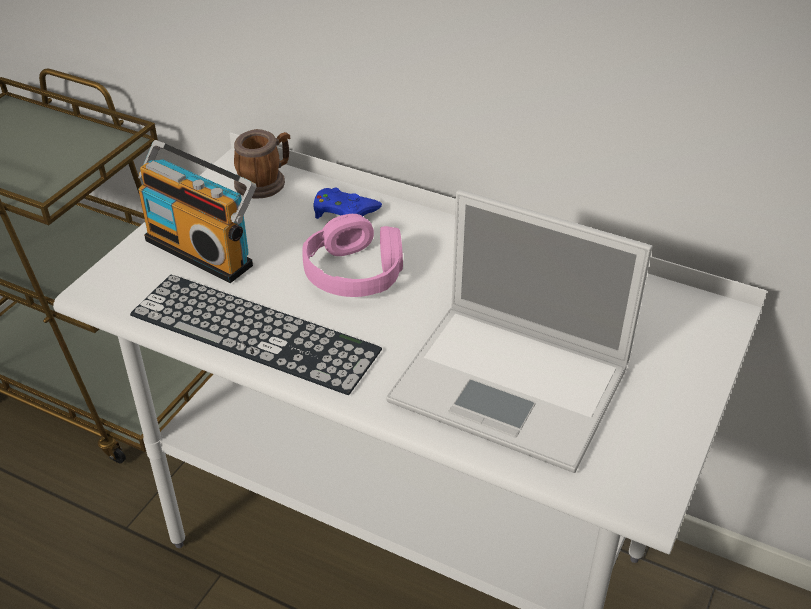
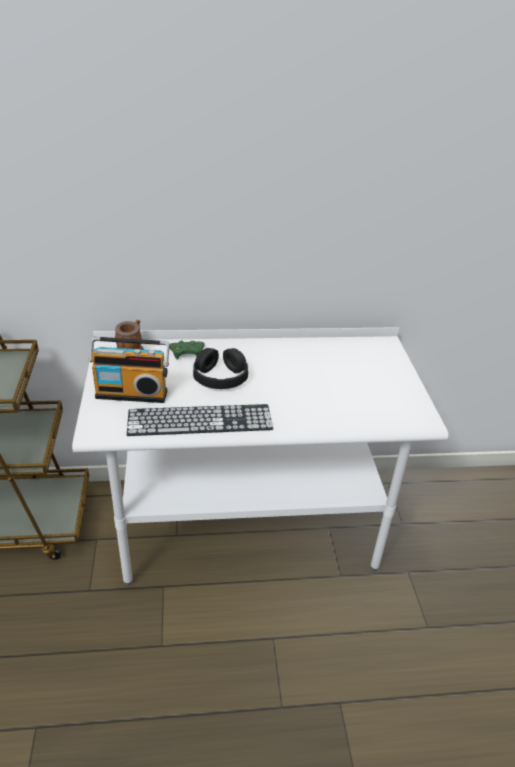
camera: 35 degrees left, 5 degrees down
pink headphones [302,214,403,297] -> black headphones [193,348,248,389]
blue game controller [313,188,382,219] -> green game controller [169,340,205,360]
laptop [386,190,653,473] -> none

